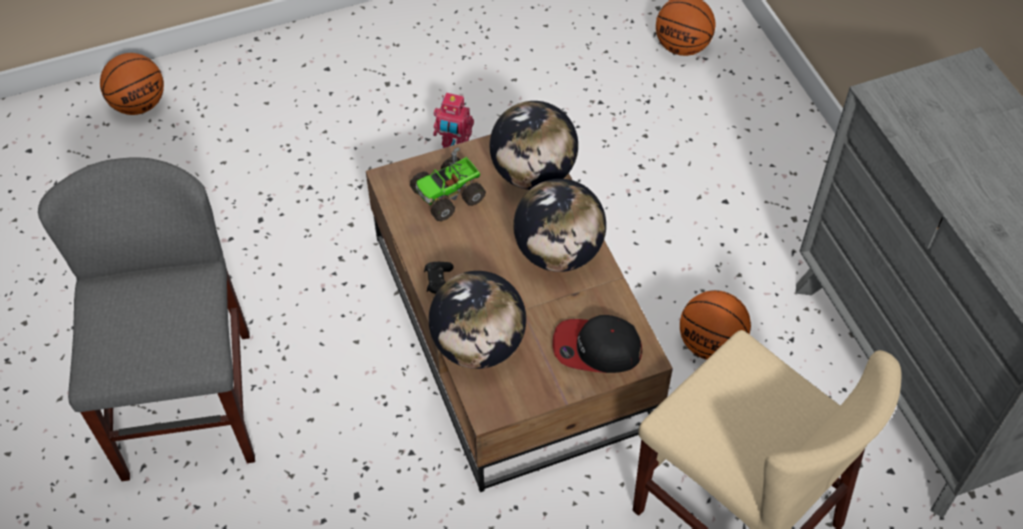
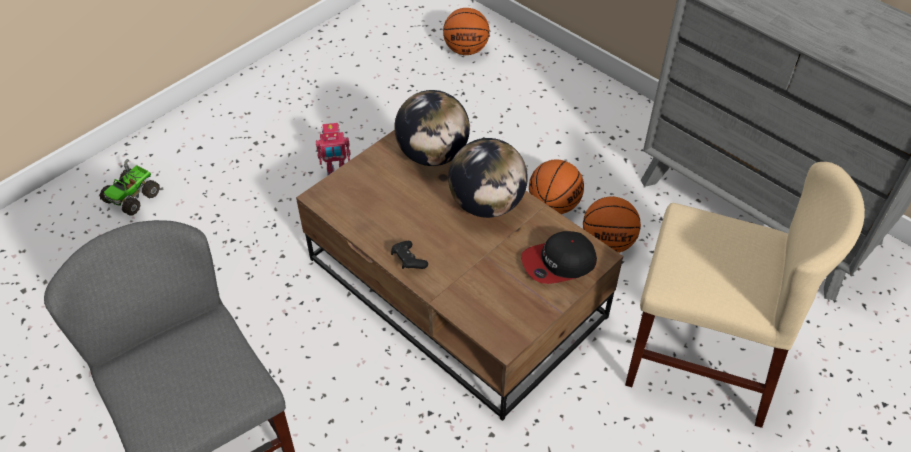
camera: 25 degrees left, 5 degrees down
basketball [100,53,164,115] -> basketball moved to [529,159,584,214]
toy truck [410,147,486,221] -> toy truck moved to [99,159,160,216]
globe [428,271,526,369] -> none

